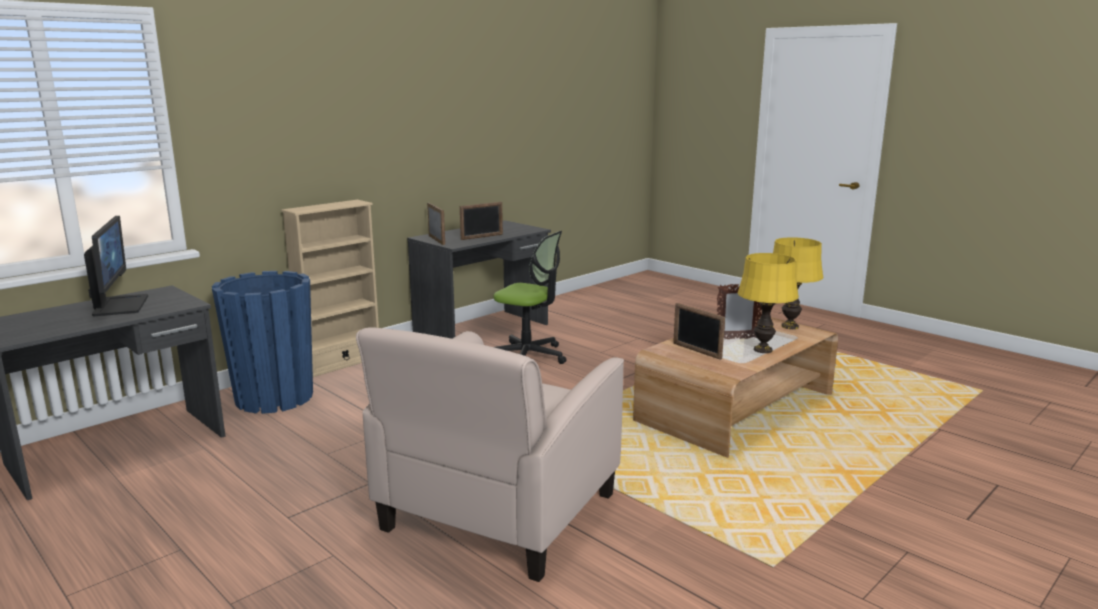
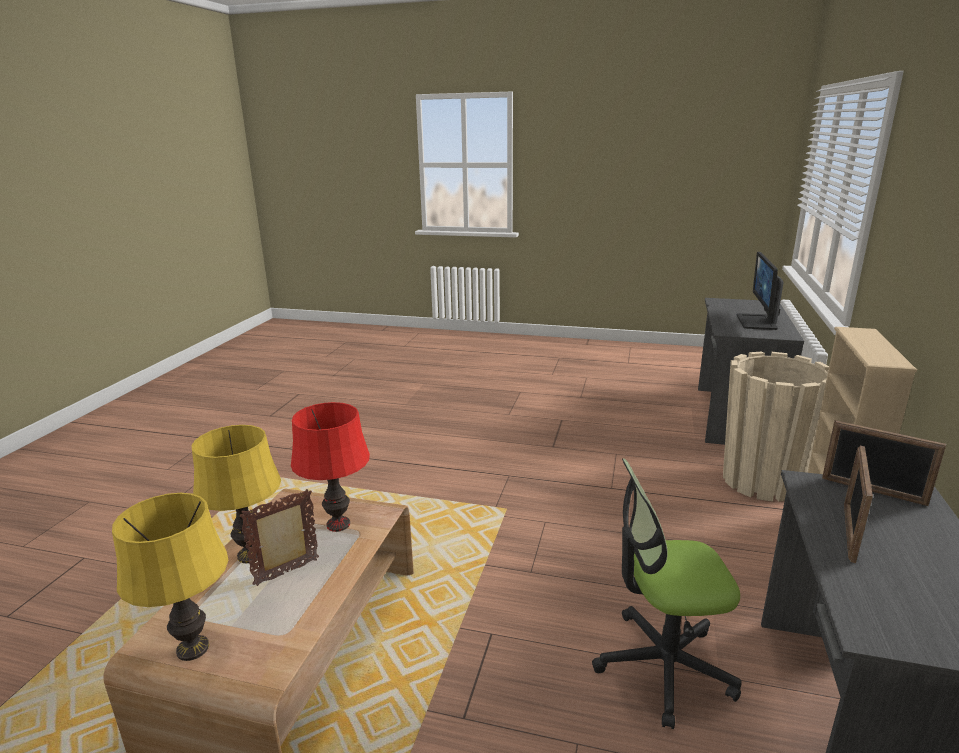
camera: 150 degrees right, 5 degrees up
monitor [84,216,148,316] -> monitor turned 60 degrees clockwise [737,252,784,330]
blue planter [212,271,313,414] -> beige planter [723,351,829,502]
beige armchair [356,327,624,582] -> none
picture frame [673,303,725,360] -> red table lamp [291,402,370,532]

